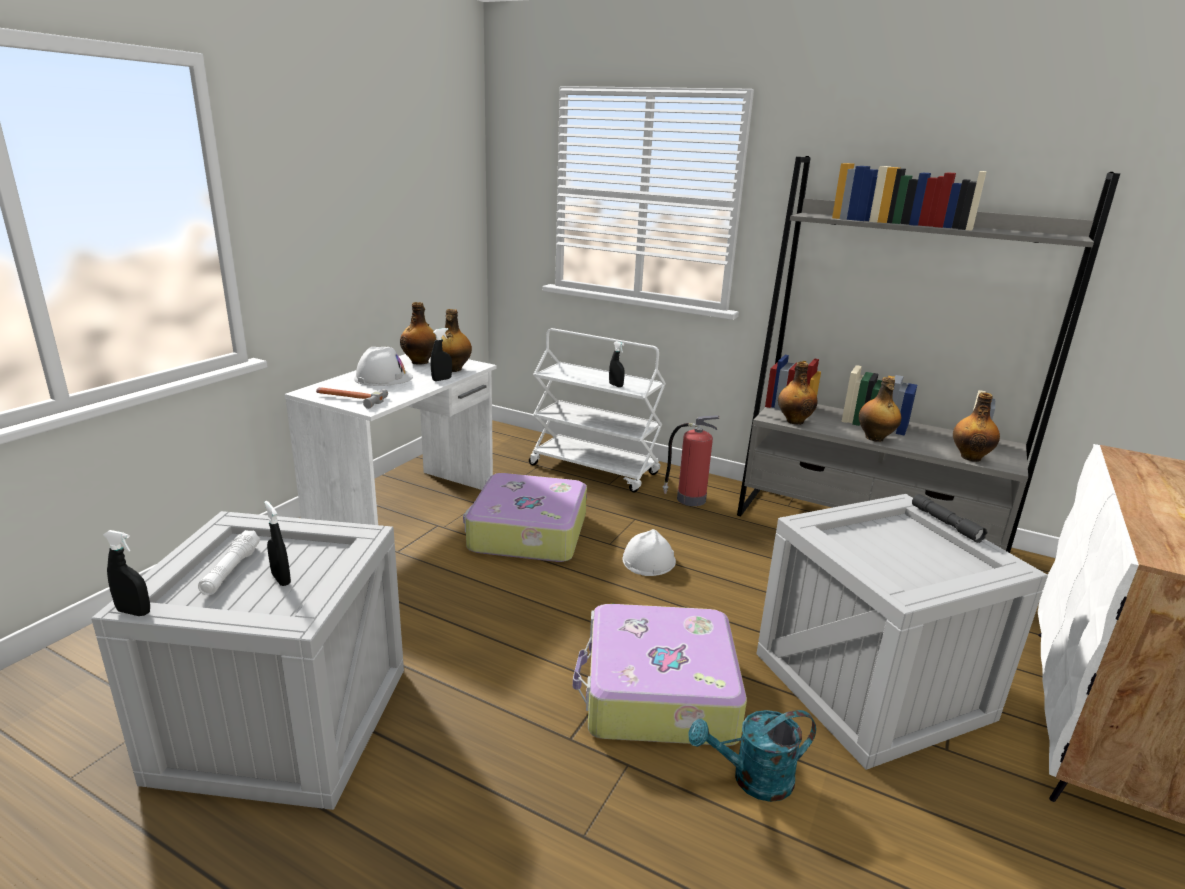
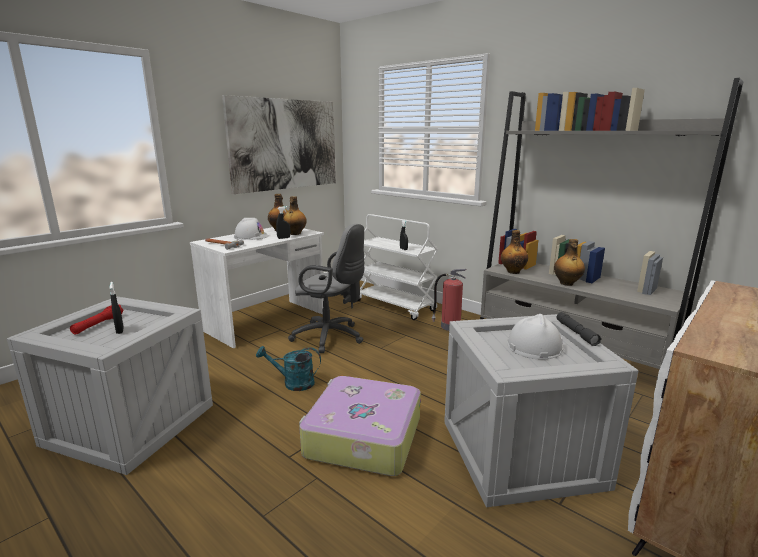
camera: 15 degrees right, 5 degrees down
black spray bottle [103,530,150,616] -> none
white flashlight [198,530,260,595] -> red flashlight [70,305,124,334]
suitcase [463,473,587,562] -> grey office chair [288,224,365,353]
white hard hat [623,529,676,576] -> white hard hat moved to [507,314,564,359]
turquoise watering can [689,710,816,802] -> turquoise watering can moved to [256,346,321,391]
bottle [953,392,1000,462] -> none
none -> picture [222,95,336,194]

